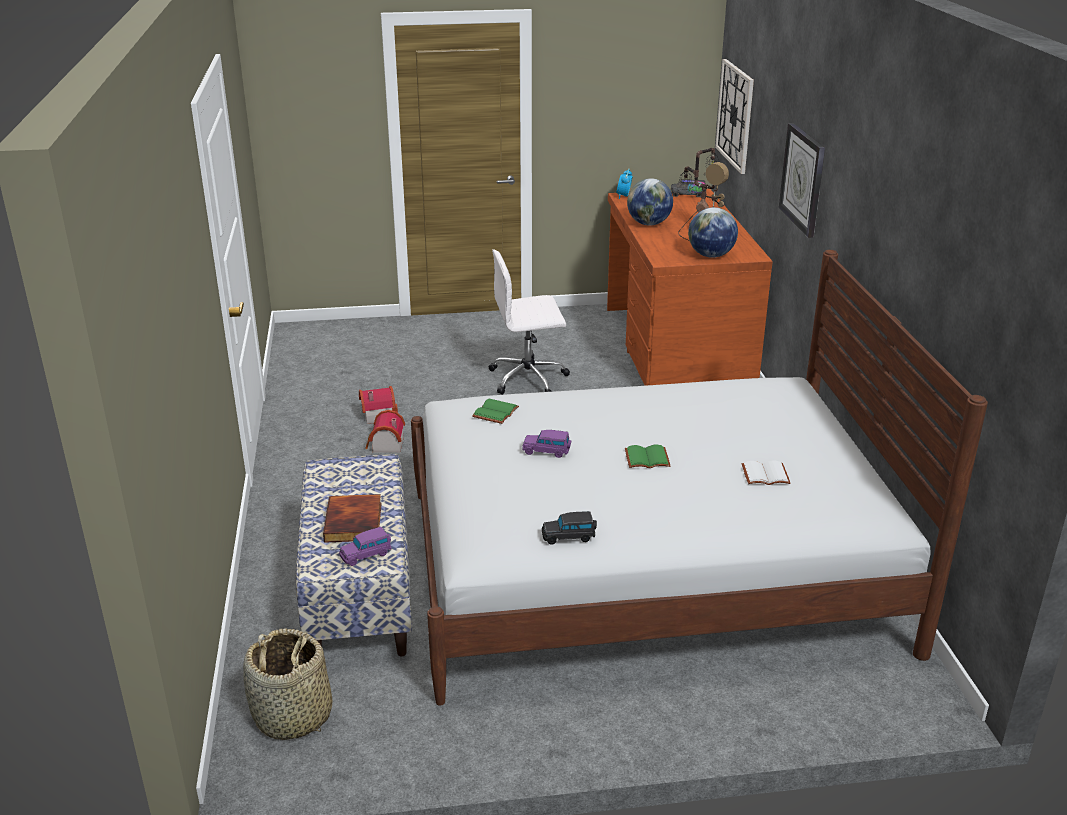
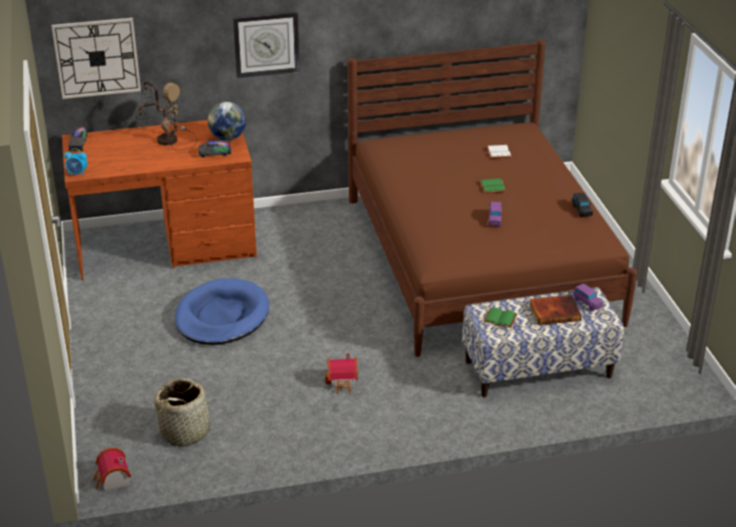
camera: 95 degrees left, 5 degrees up
basket [243,628,332,740] -> basket moved to [154,378,213,447]
toy house [359,386,398,424] -> toy house moved to [93,448,131,491]
white bed [411,250,988,706] -> brown bed [347,39,637,357]
green book [472,399,519,424] -> green book moved to [484,308,517,328]
white office chair [489,249,570,395] -> blue dog bed [175,278,269,345]
globe [627,178,673,226] -> none
none -> toy truck [198,140,231,158]

